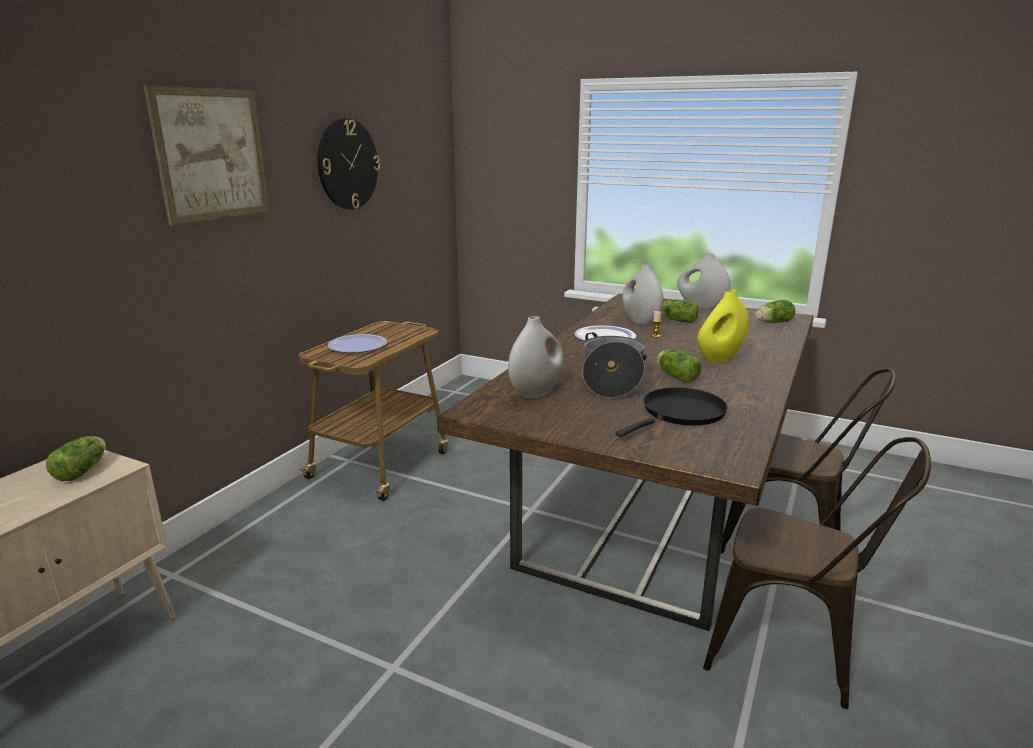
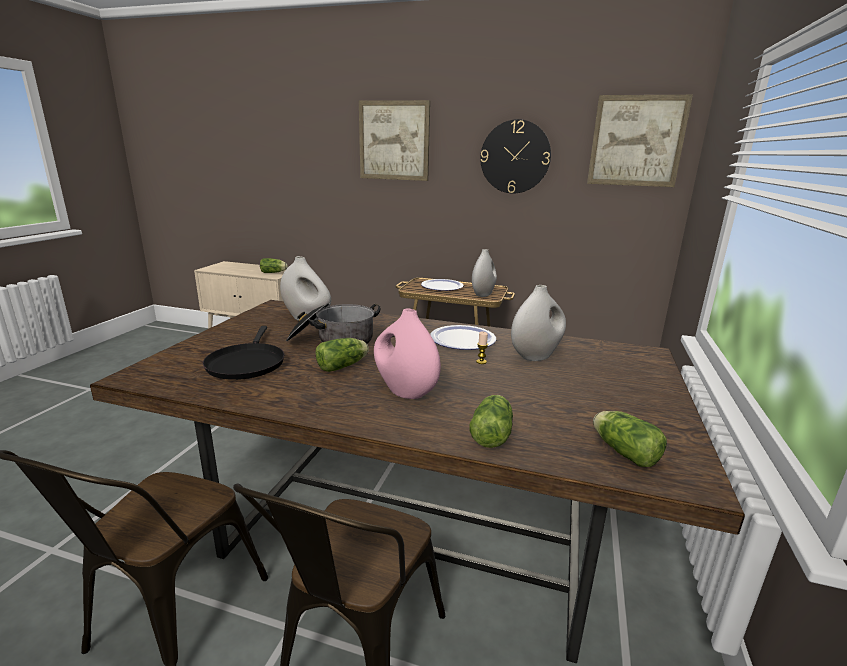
camera: 80 degrees right, 0 degrees up
black frying pan [616,387,728,437] -> black frying pan turned 45 degrees clockwise [203,326,285,380]
lettuce [661,300,699,323] -> lettuce moved to [469,395,513,448]
white vase [677,253,730,310] -> white vase moved to [472,249,497,297]
yellow vase [697,290,749,363] -> pink vase [374,308,441,399]
none -> picture [587,95,693,187]

